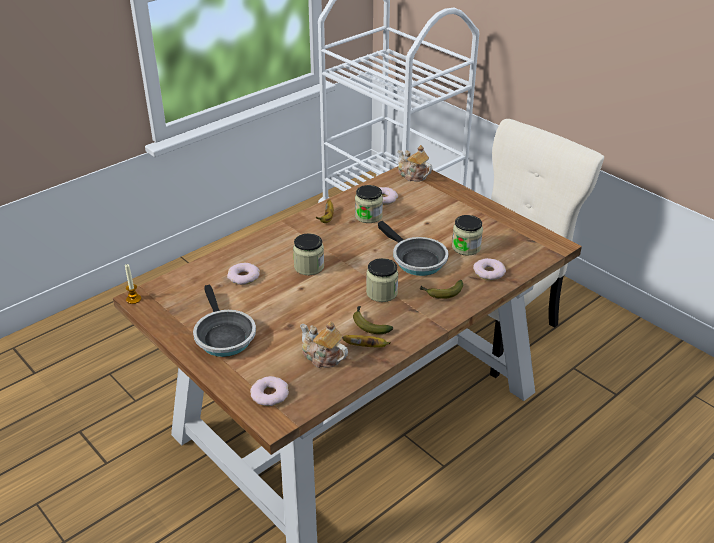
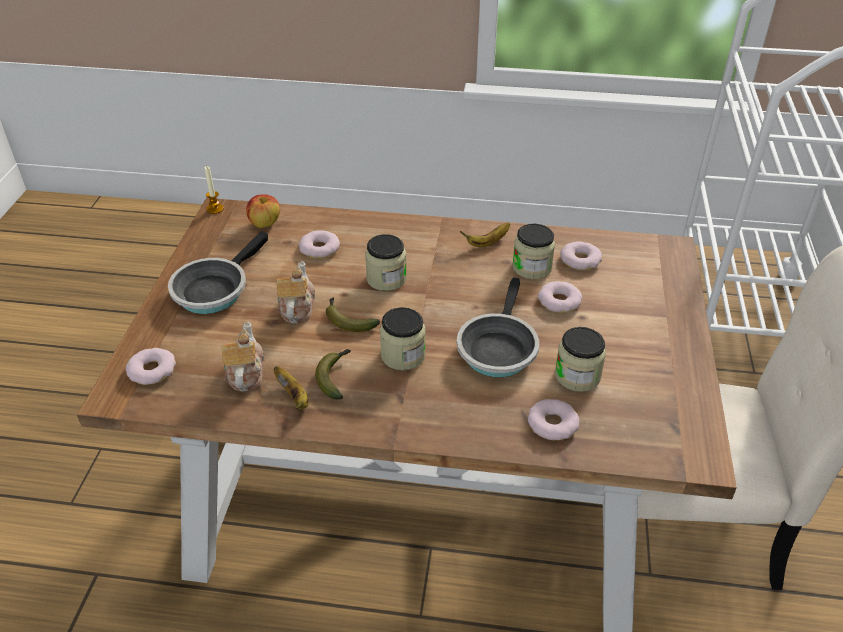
camera: 50 degrees right, 5 degrees up
teapot [398,145,432,182] -> teapot moved to [277,261,315,323]
banana [420,280,463,299] -> banana moved to [326,297,380,332]
none -> apple [246,194,280,228]
none -> donut [537,281,582,313]

